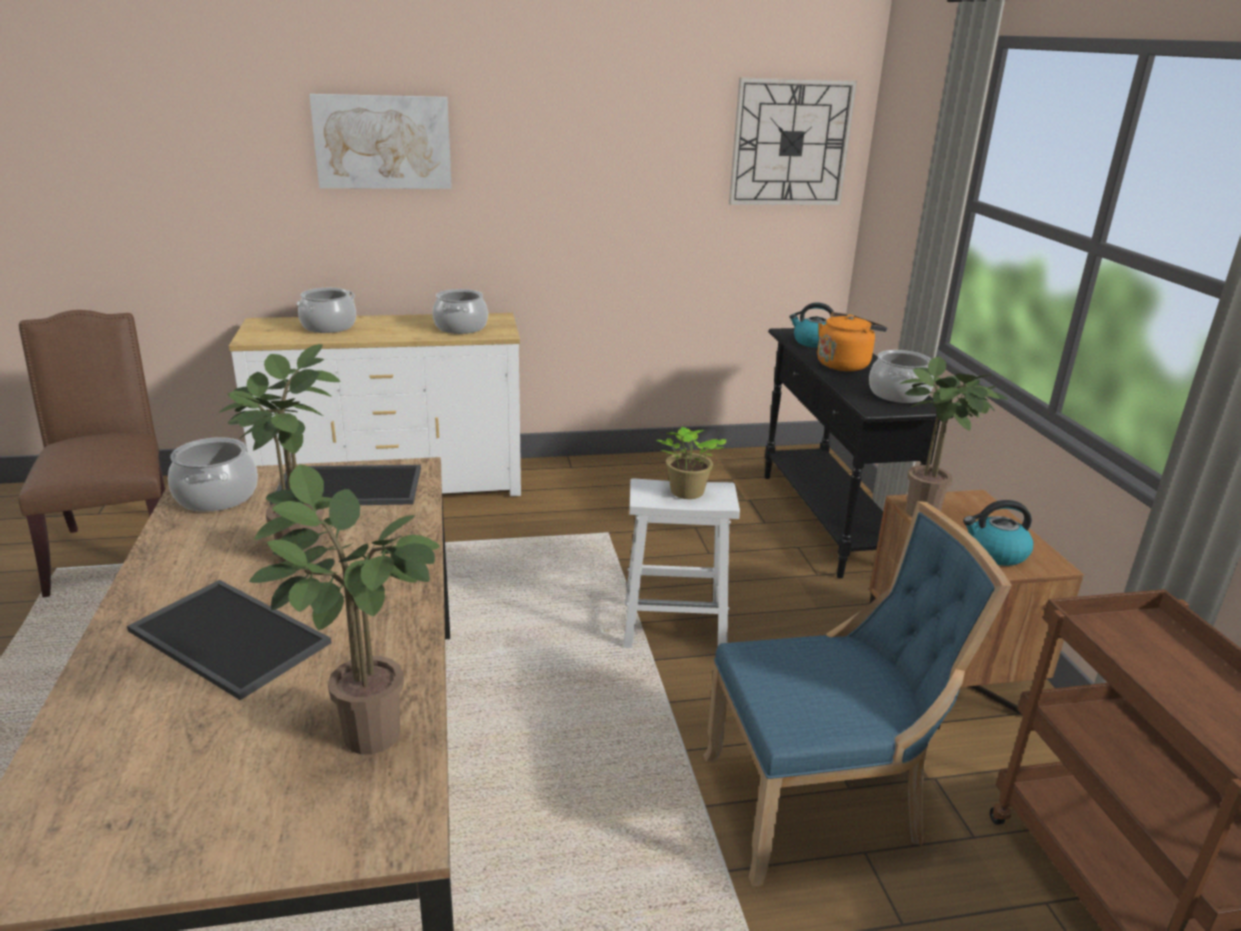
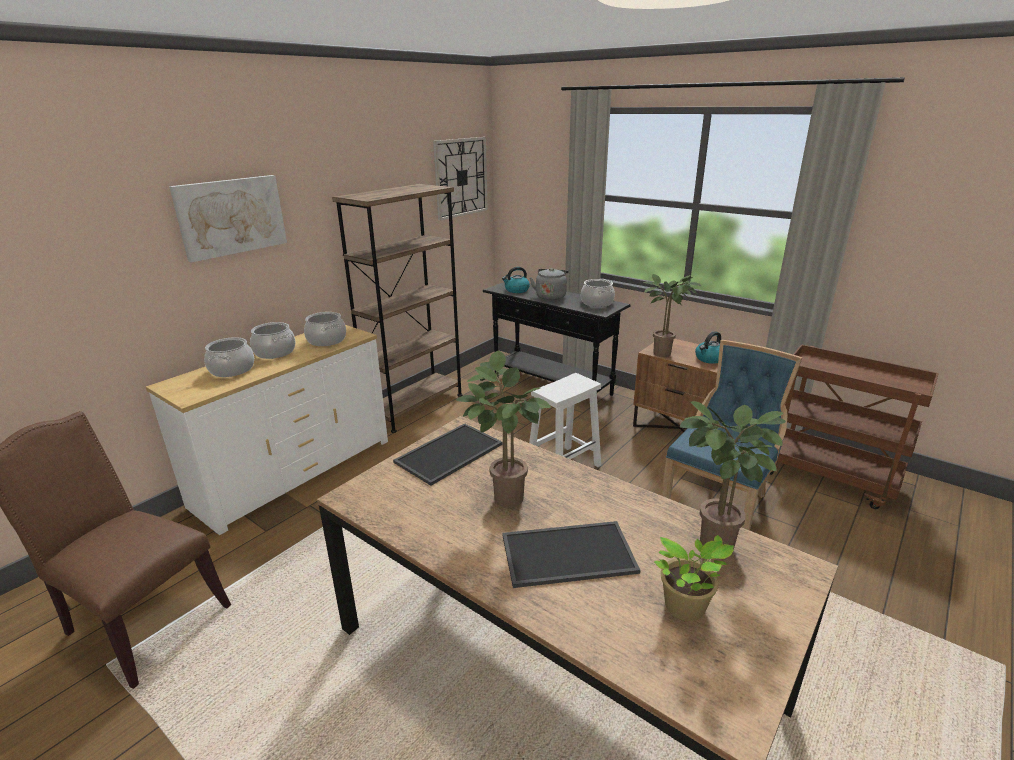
camera: 40 degrees left, 0 degrees up
cooking pot [168,437,258,512] -> cooking pot moved to [250,322,296,359]
potted plant [656,427,726,499] -> potted plant moved to [654,535,734,621]
orange kettle [817,312,887,371] -> grey kettle [530,268,569,300]
none -> brown bookcase [332,184,463,433]

